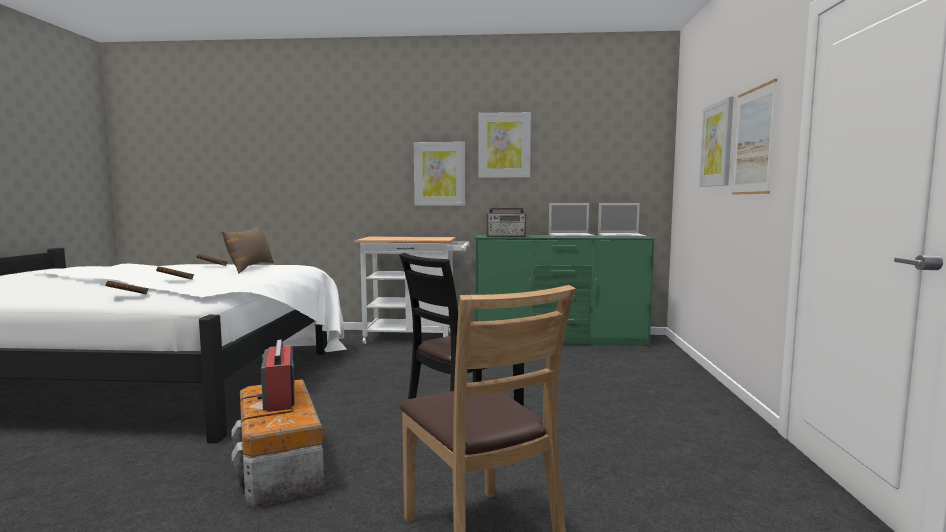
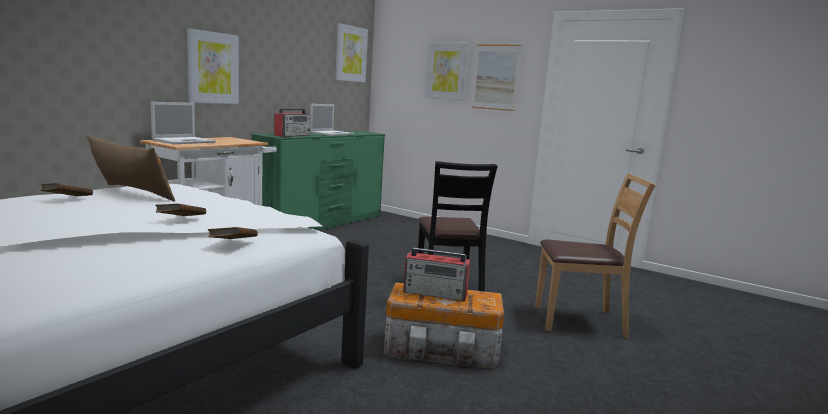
camera: 60 degrees left, 5 degrees up
picture [479,112,531,178] -> picture moved to [335,23,368,82]
laptop [598,203,646,238] -> laptop moved to [151,102,216,144]

